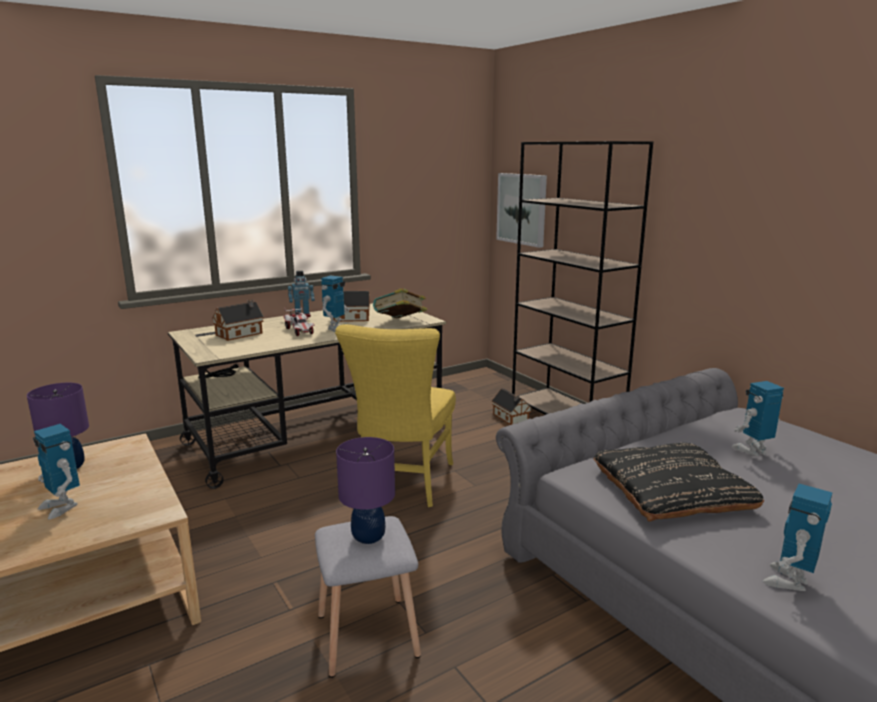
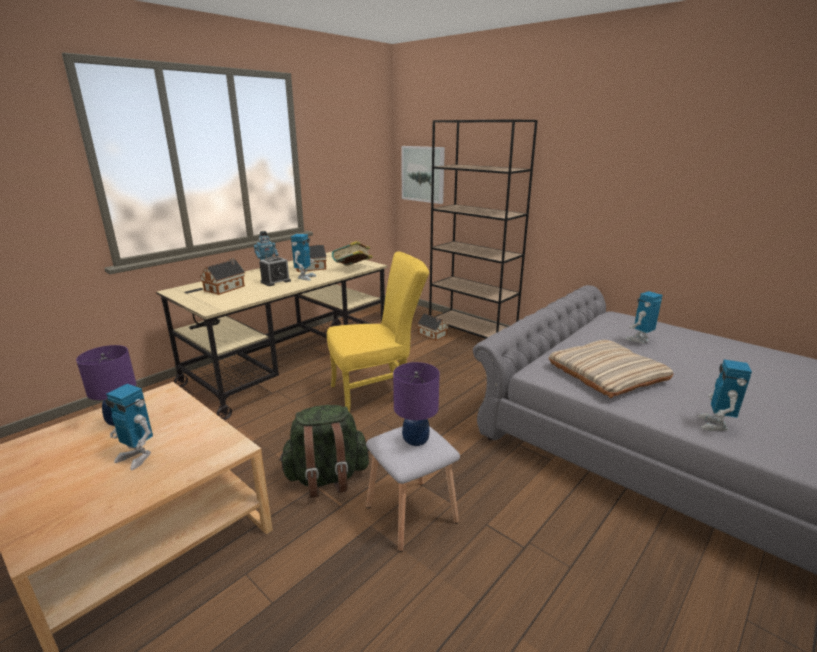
camera: 15 degrees left, 5 degrees up
toy car [283,306,315,336] -> alarm clock [259,256,291,286]
yellow chair [335,324,456,507] -> yellow chair turned 105 degrees counterclockwise [327,251,429,412]
black pillow [594,443,764,522] -> beige pillow [549,340,674,398]
none -> green backpack [279,405,369,498]

